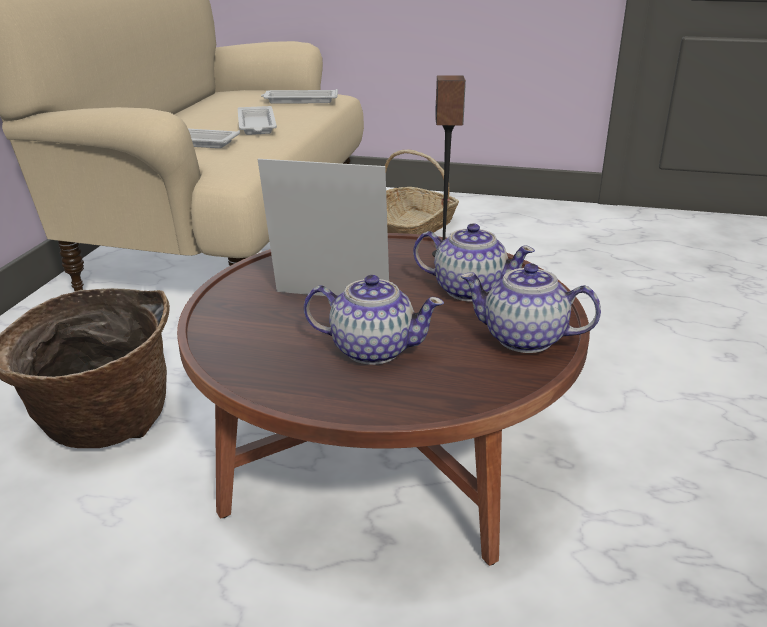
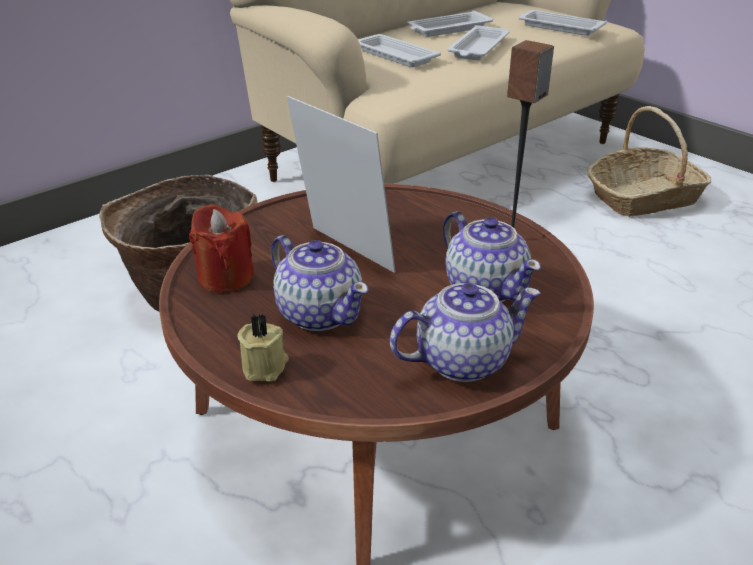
camera: 35 degrees right, 5 degrees up
teapot [460,263,601,353] -> teapot turned 105 degrees clockwise [390,283,541,382]
none -> red candle [189,204,254,293]
none -> beige candle [237,314,289,381]
none -> white tray [407,11,493,37]

